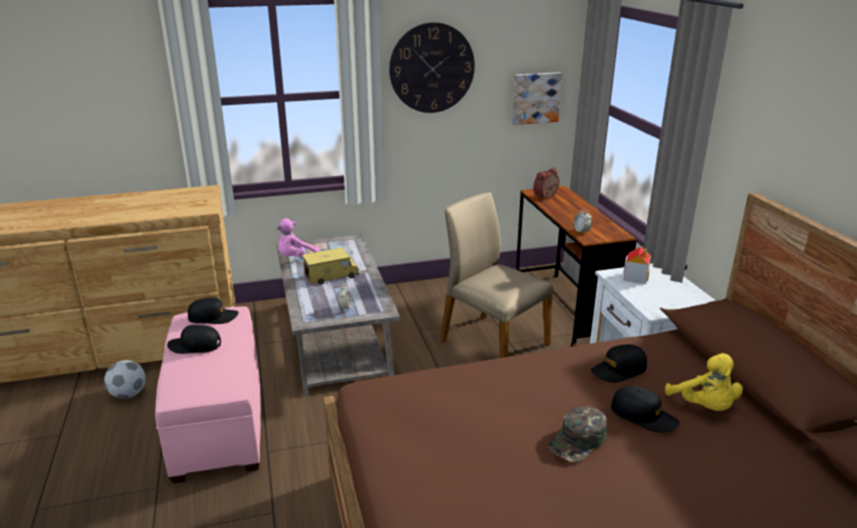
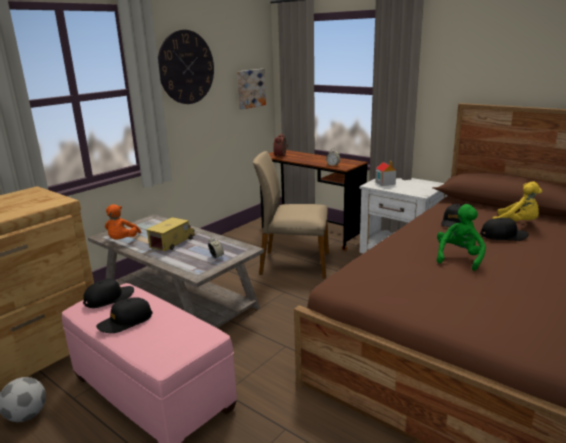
camera: 35 degrees left, 5 degrees down
pink plush toy [276,218,320,257] -> orange plush toy [105,204,141,239]
green cap [548,406,607,462] -> none
none -> green plush toy [437,204,486,271]

